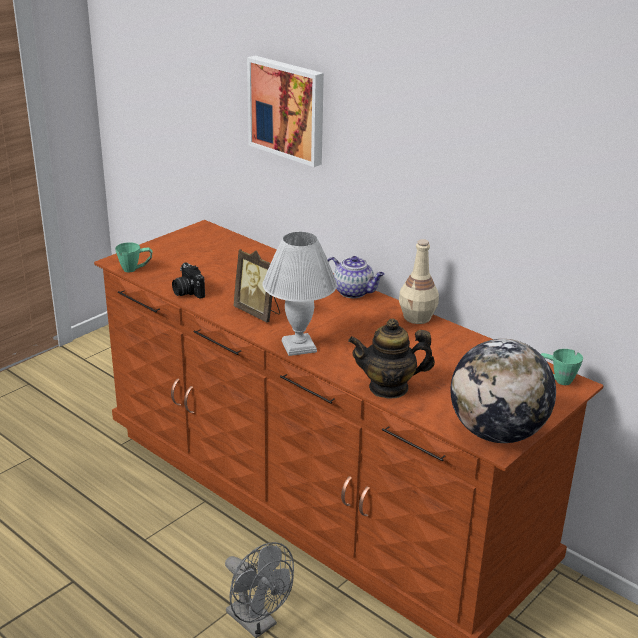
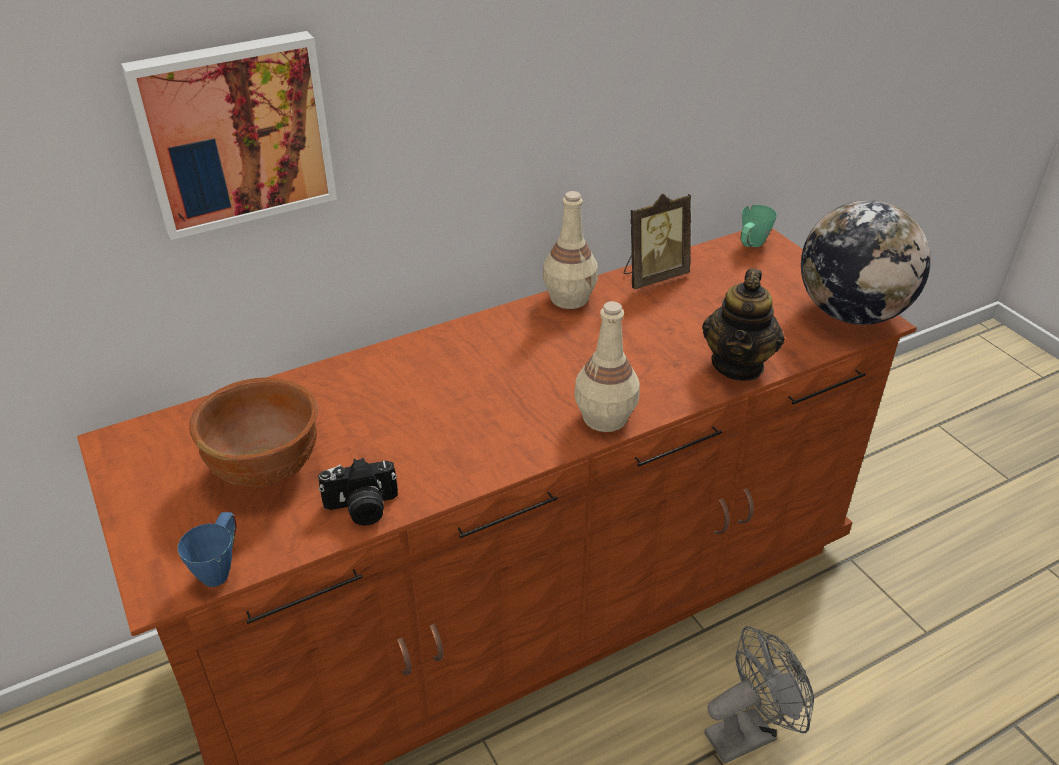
camera: 70 degrees left, 10 degrees up
green mug [115,242,153,272] -> blue mug [178,512,237,587]
picture frame [233,249,280,322] -> picture frame moved to [624,193,691,289]
white table lamp [262,232,337,356] -> beige bottle [574,301,640,432]
teapot [328,256,385,298] -> none
none -> brown bowl [189,377,318,487]

